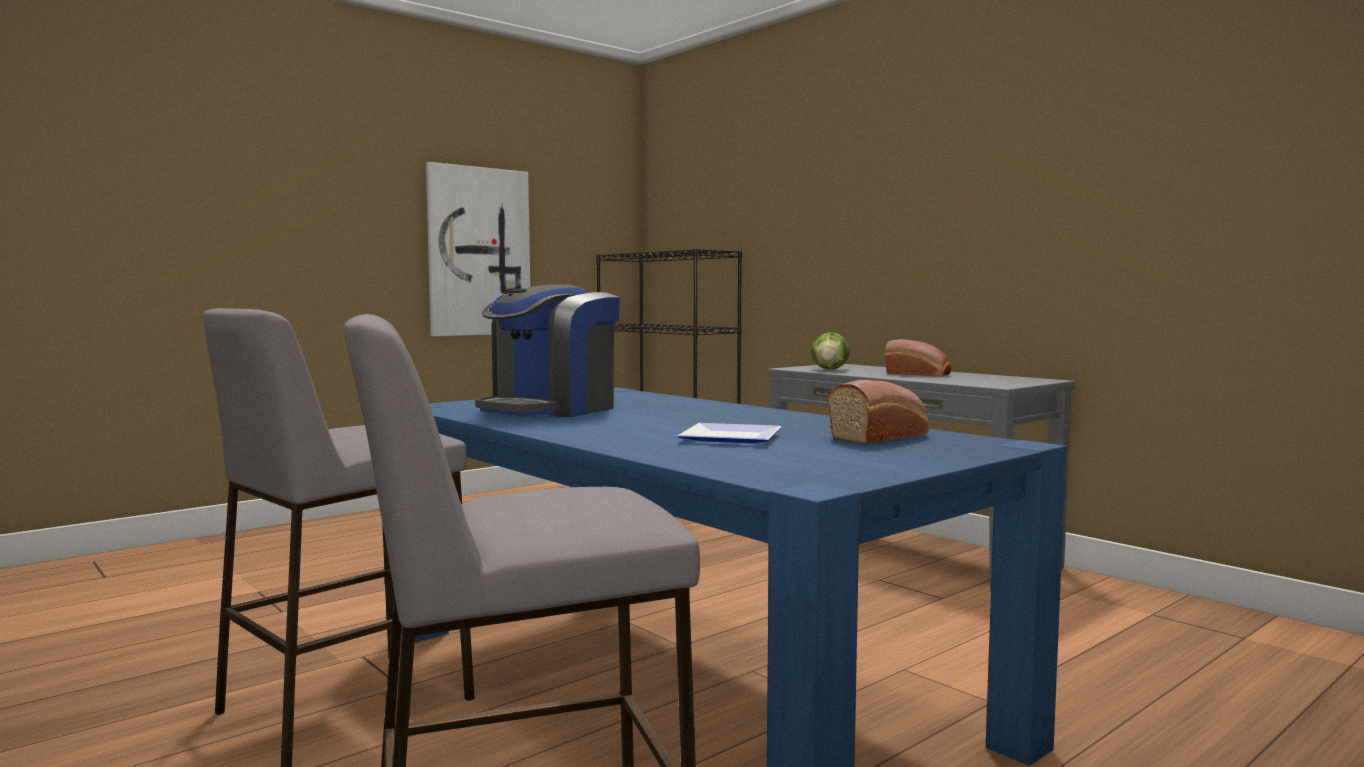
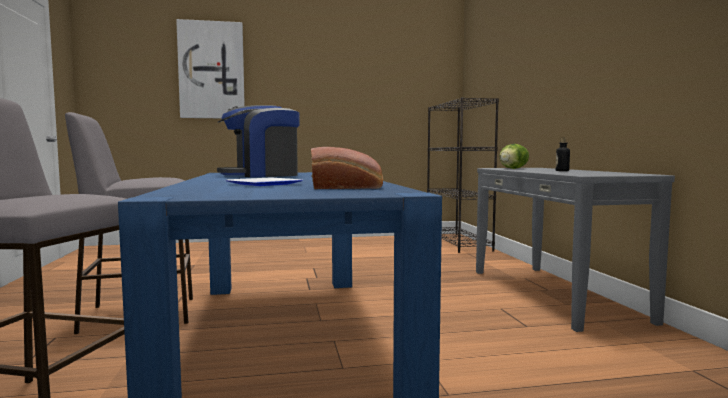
camera: 30 degrees right, 0 degrees up
picture [426,162,530,337] -> picture moved to [176,19,245,118]
bread [885,339,951,377] -> bottle [556,138,570,171]

